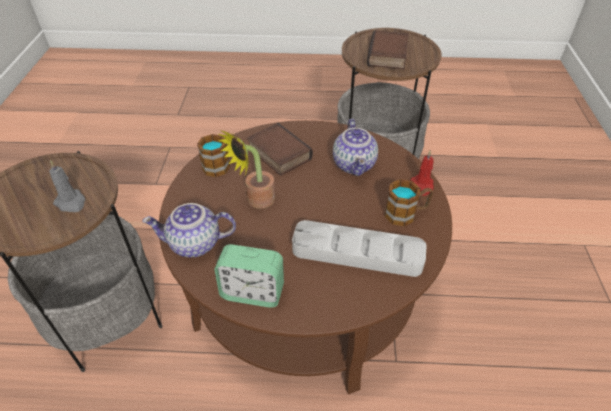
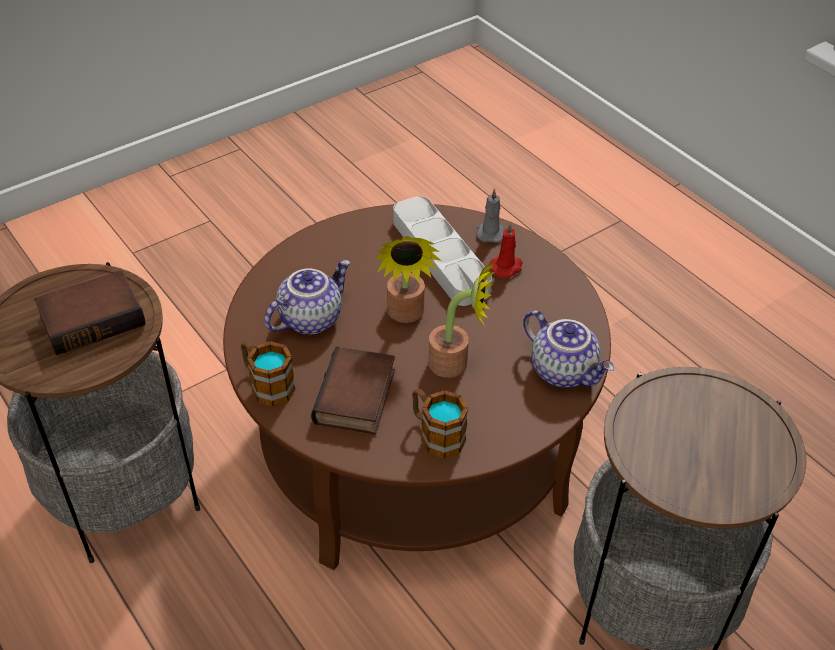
camera: 130 degrees left, 0 degrees up
grey candle [49,160,85,212] -> grey candle moved to [476,188,504,243]
alarm clock [214,244,284,308] -> none
mug [385,179,433,226] -> mug moved to [241,341,295,407]
red candle [410,150,434,196] -> red candle moved to [489,222,523,278]
none -> potted plant [374,236,441,323]

